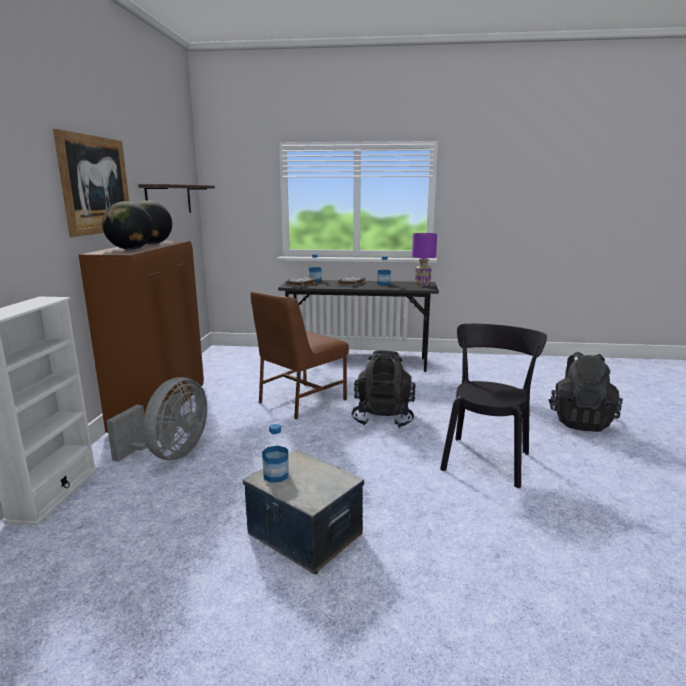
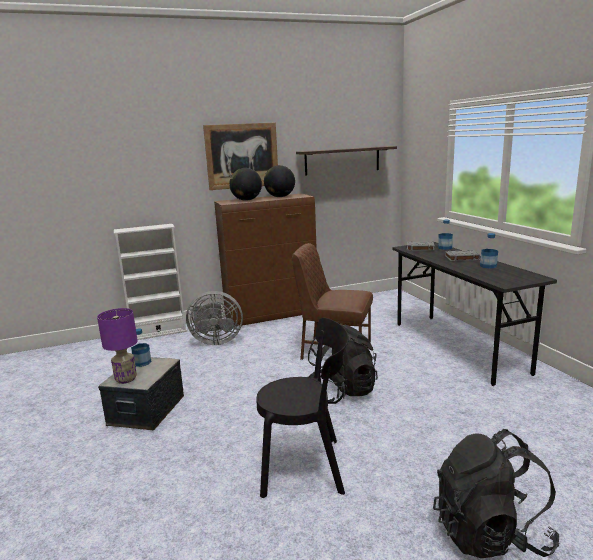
camera: 65 degrees right, 0 degrees up
purple table lamp [412,233,437,286] -> purple table lamp moved to [97,308,138,384]

